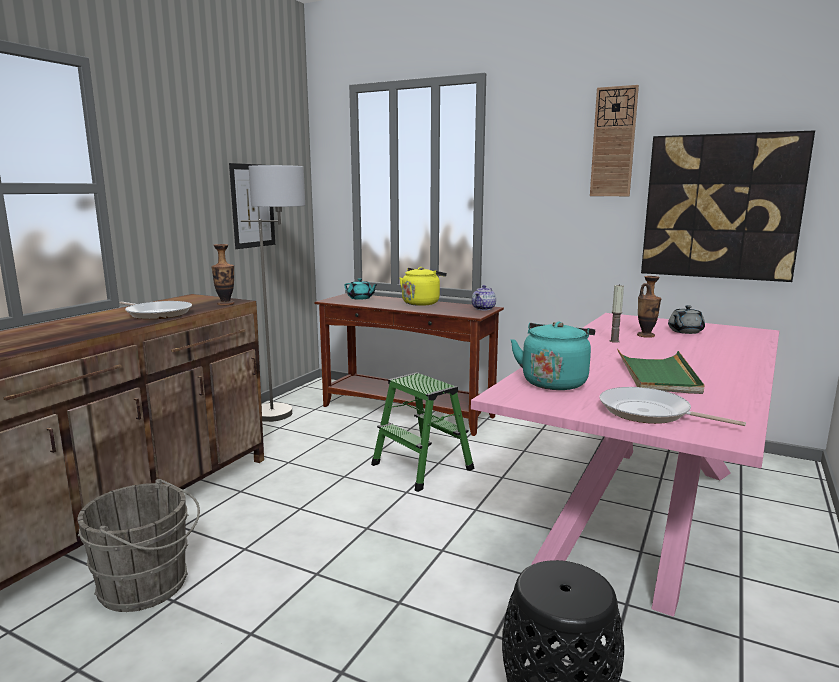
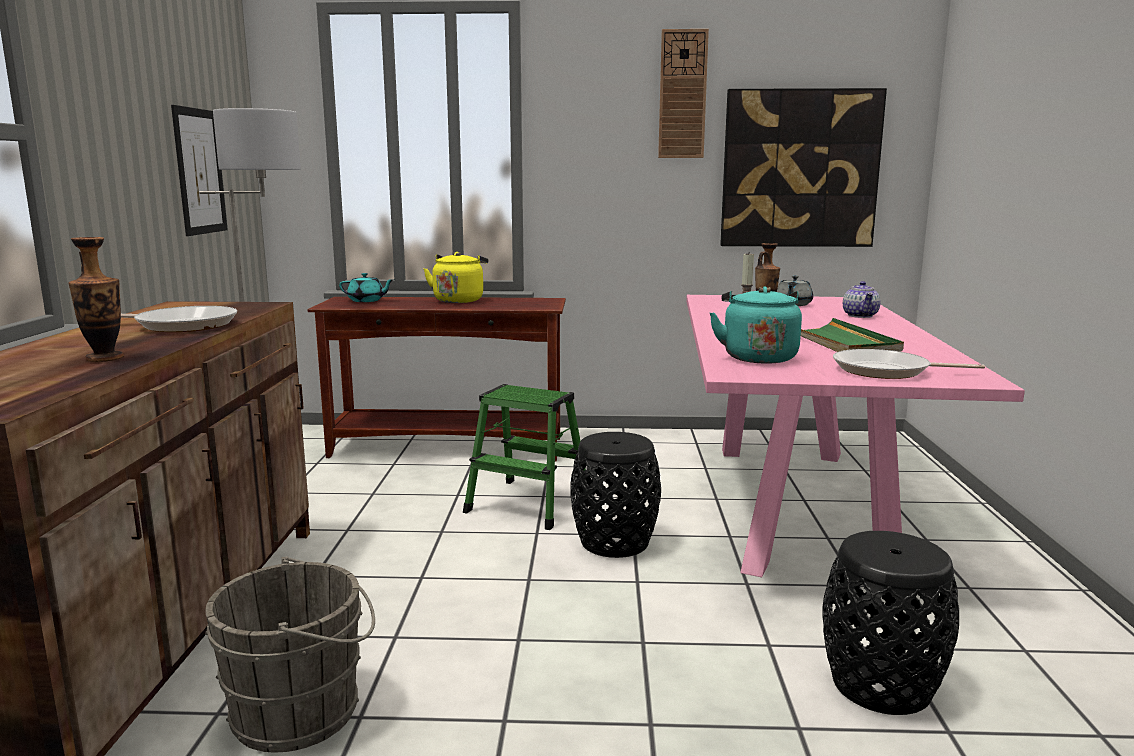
camera: 25 degrees left, 0 degrees up
vase [212,244,235,306] -> vase moved to [69,237,124,362]
teapot [472,285,496,310] -> teapot moved to [843,281,881,318]
none -> black stool [570,432,661,558]

